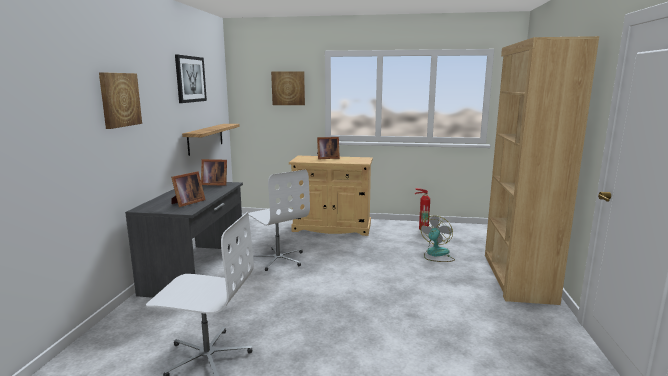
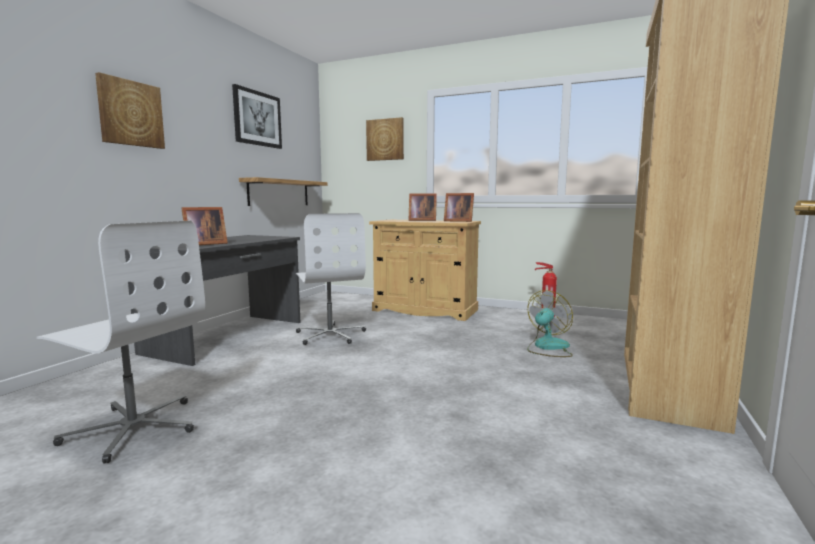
camera: 15 degrees right, 5 degrees down
picture frame [201,159,227,186] -> picture frame moved to [444,193,474,222]

